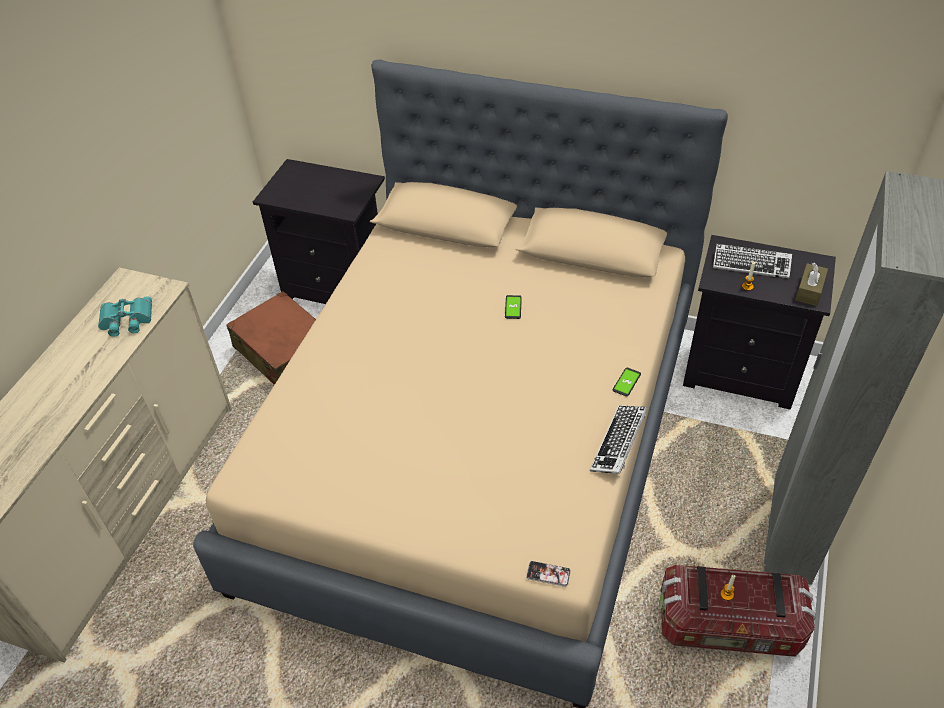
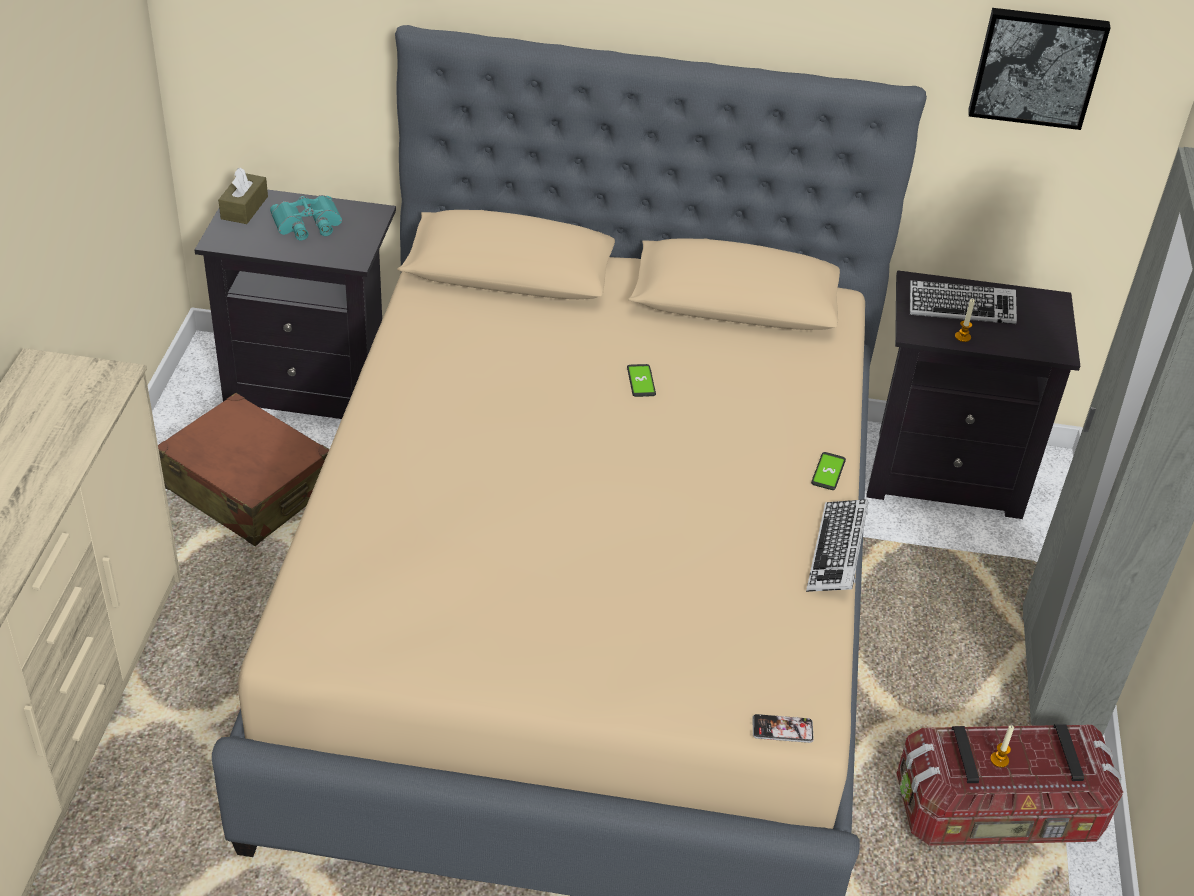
camera: 15 degrees left, 5 degrees down
turquoise binoculars [98,296,152,337] -> turquoise binoculars moved to [270,195,342,241]
brown tissue box [795,263,828,306] -> brown tissue box moved to [218,168,268,224]
none -> picture [968,8,1111,130]

